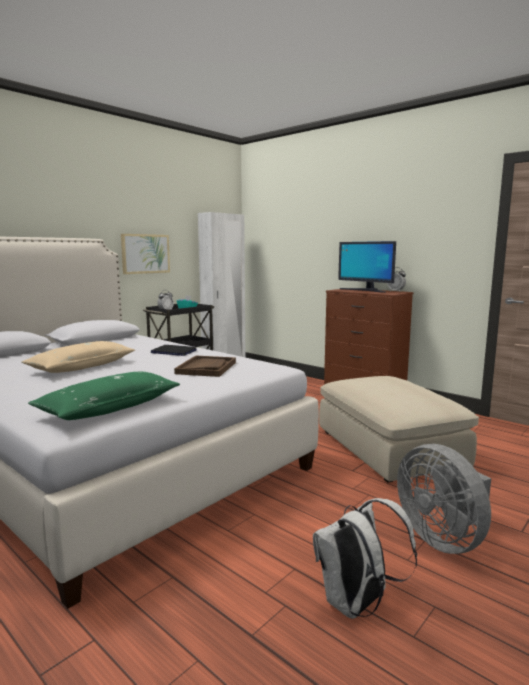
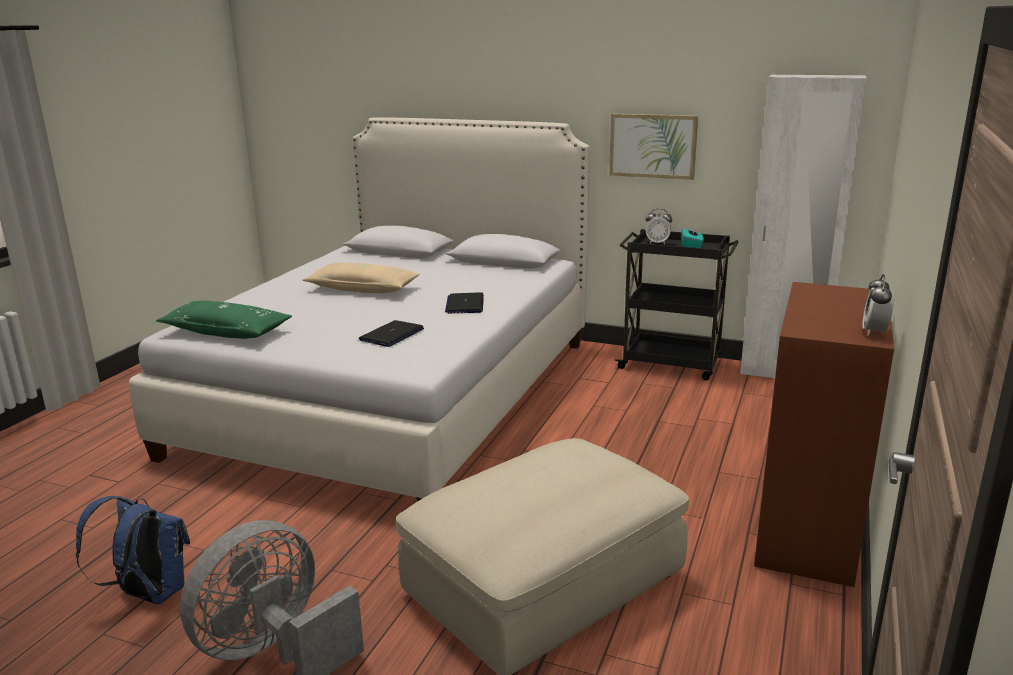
camera: 70 degrees right, 10 degrees up
brown tray [174,355,236,377] -> laptop [359,320,424,347]
white backpack [313,498,417,619] -> blue backpack [76,496,190,604]
monitor [338,241,396,293] -> none

